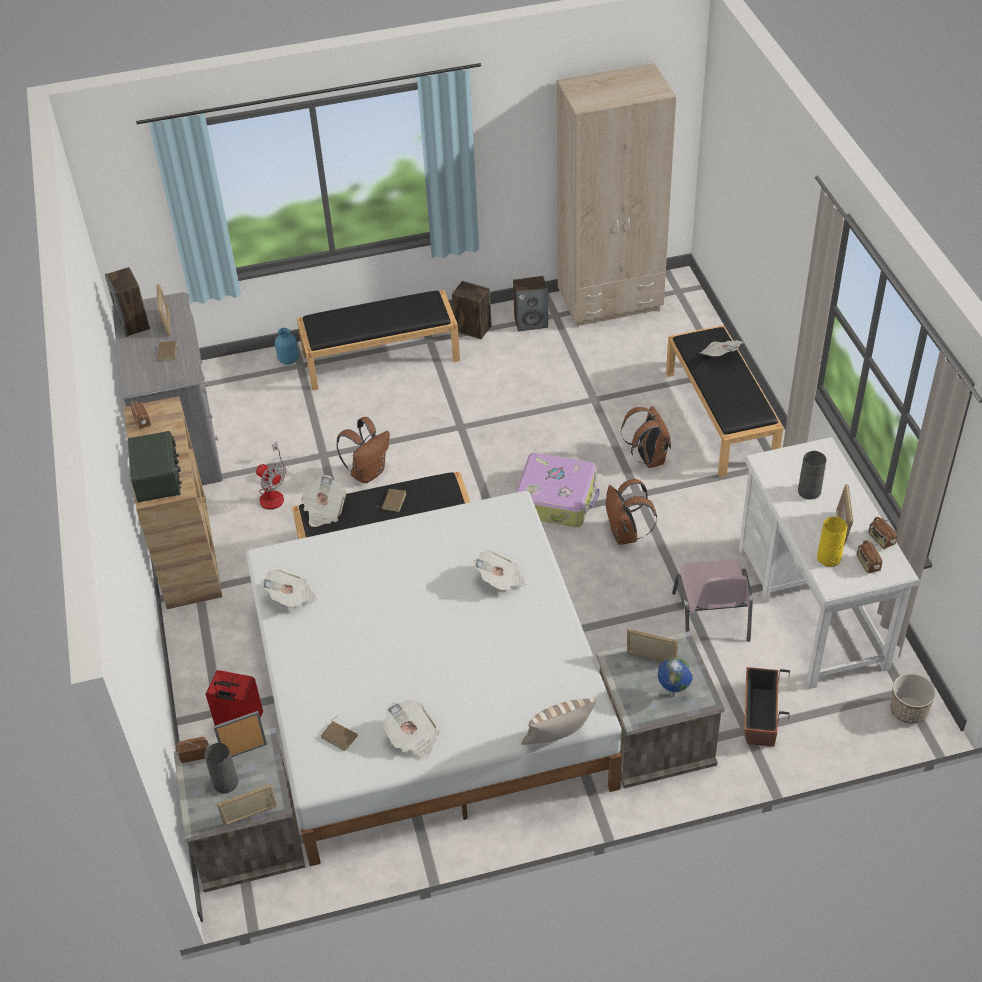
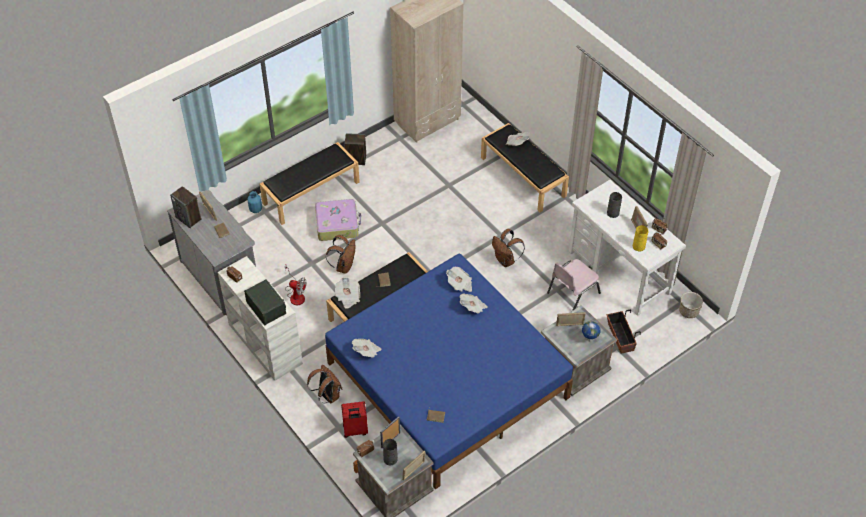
camera: 25 degrees left, 5 degrees up
brown bookcase [123,396,222,609] -> white bookcase [218,256,303,381]
white bed [246,491,622,866] -> blue bed [325,254,573,489]
newspaper [383,700,440,759] -> newspaper moved to [446,267,472,292]
speaker [513,276,548,332] -> none
suitcase [515,453,600,527] -> suitcase moved to [315,199,361,241]
pillow [521,699,597,745] -> none
brown backpack [621,406,671,468] -> brown backpack moved to [307,364,342,403]
pink chair [672,559,753,642] -> pink chair turned 75 degrees clockwise [547,259,601,311]

